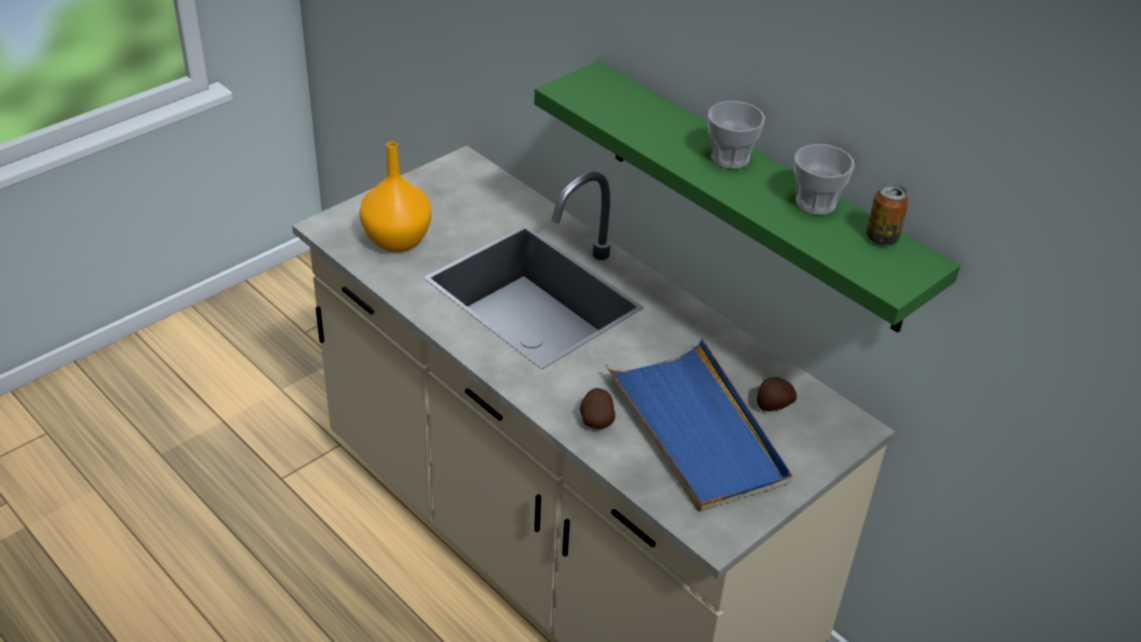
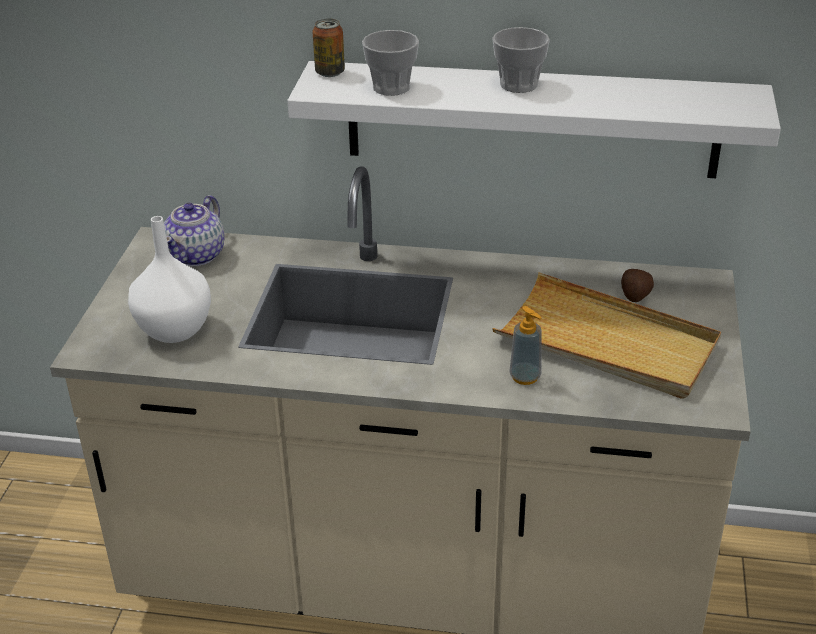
camera: 35 degrees left, 5 degrees down
orange vase [359,142,432,252] -> white vase [128,216,211,343]
green shelf [534,61,960,333] -> white shelf [287,61,781,178]
potato [580,388,615,429] -> soap dispenser [509,306,542,385]
blue tray [606,339,792,512] -> beige tray [492,273,721,399]
cup [794,144,855,215] -> cup moved to [362,30,419,96]
can [866,183,909,246] -> can moved to [312,18,345,77]
none -> teapot [164,195,224,266]

